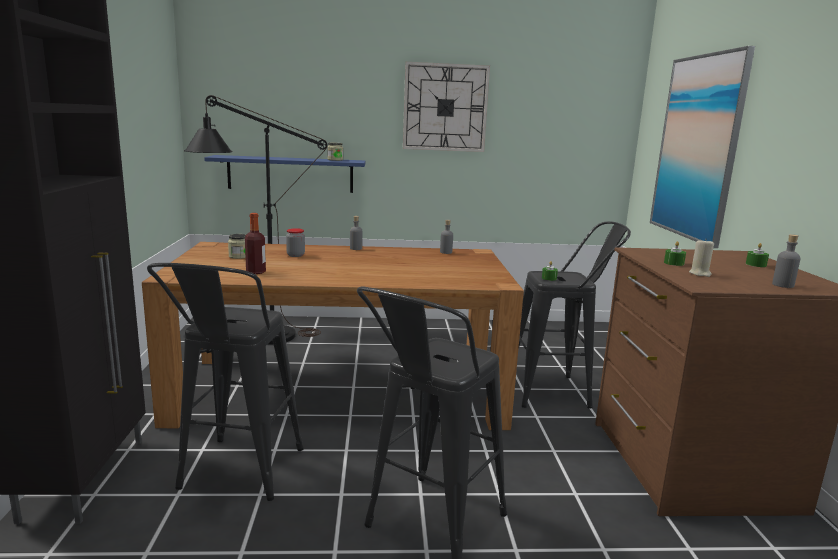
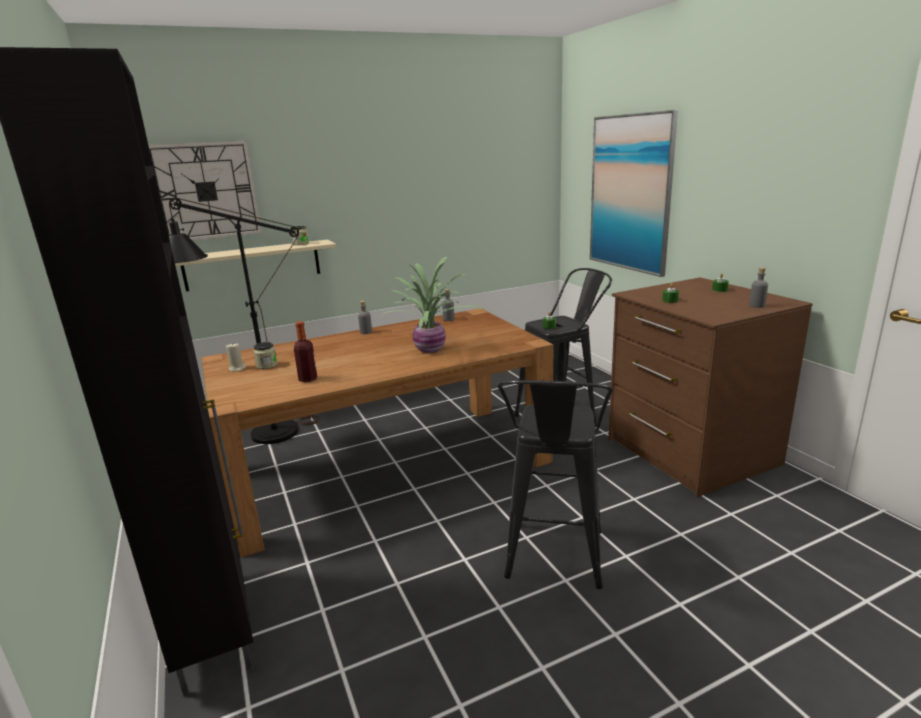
camera: 20 degrees left, 5 degrees up
black stool [147,263,304,501] -> none
blue shelf [204,155,365,193] -> beige shelf [175,239,336,291]
jar [286,228,305,257] -> none
wall clock [403,62,490,152] -> wall clock moved to [149,141,262,241]
beige candle [689,238,714,277] -> beige candle moved to [226,343,246,372]
none -> potted plant [380,257,488,353]

